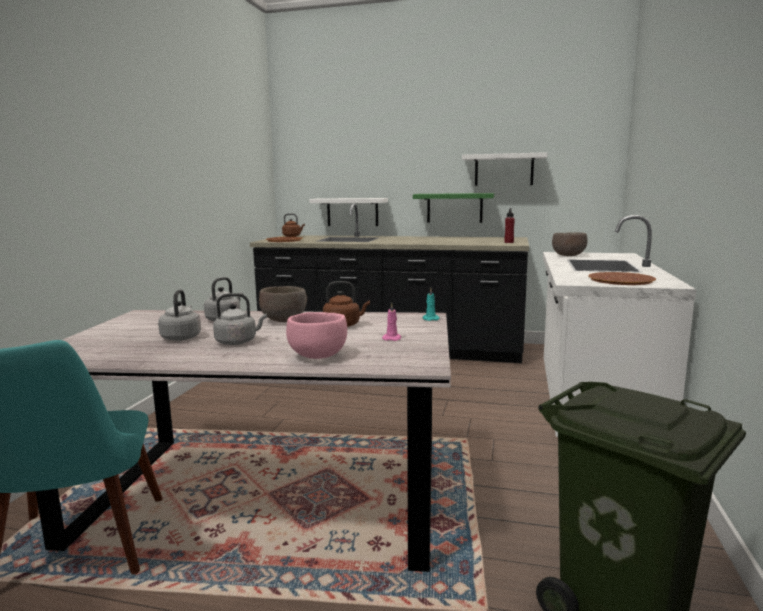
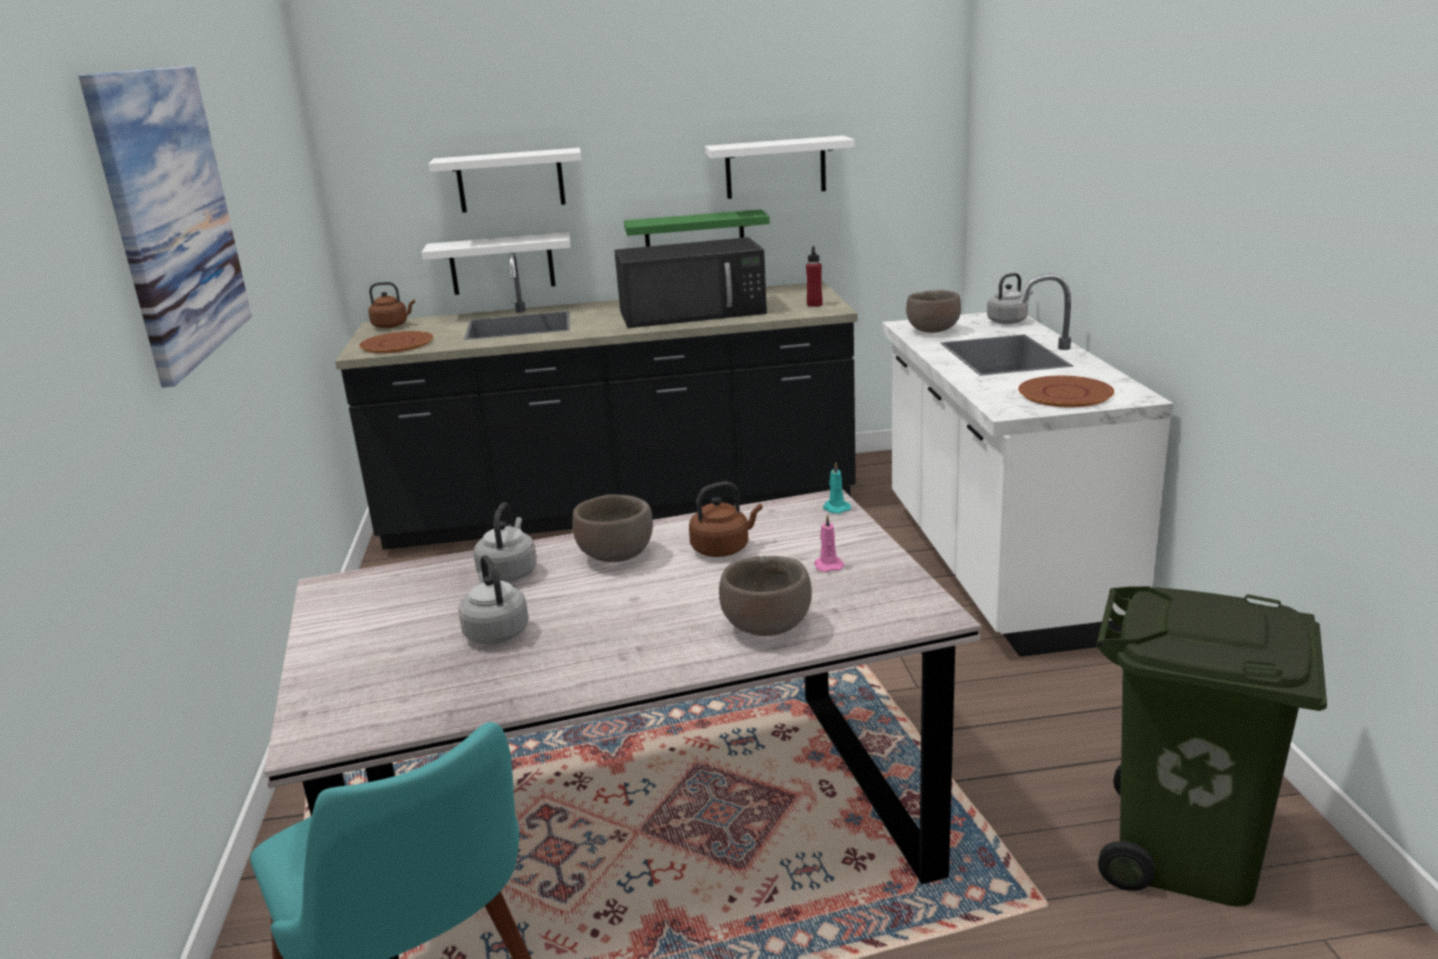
camera: 20 degrees left, 10 degrees up
grey kettle [213,293,267,345] -> grey kettle moved to [987,273,1033,324]
pink bowl [286,312,347,359] -> brown bowl [719,556,812,636]
none -> picture [79,66,252,388]
none -> white shelf [428,148,581,213]
none -> black microwave [614,237,767,328]

